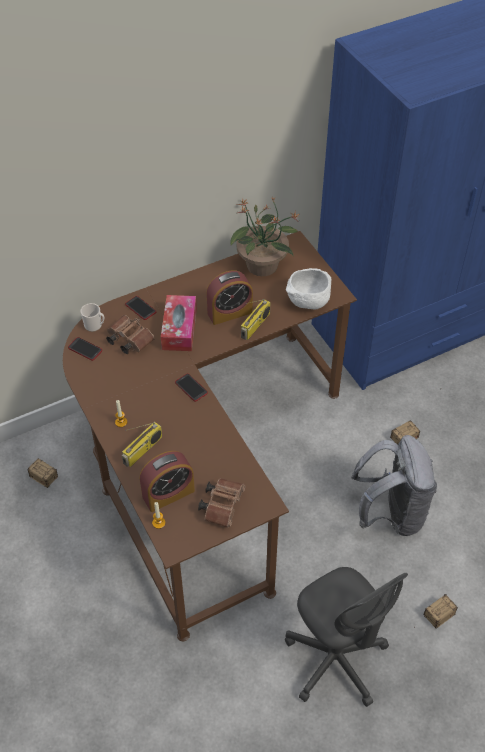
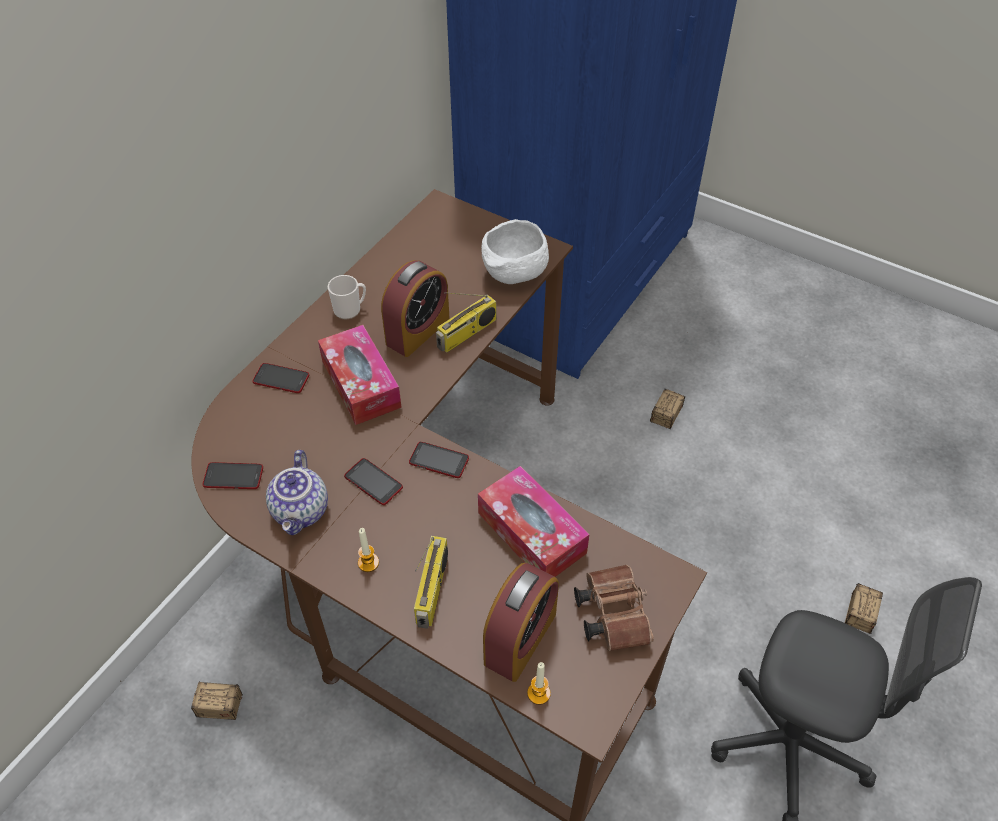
camera: 30 degrees left, 0 degrees up
mug [81,303,104,332] -> mug moved to [328,275,366,319]
brown binoculars [106,315,155,354] -> none
potted plant [230,196,300,276] -> none
radio [241,299,270,340] -> radio turned 45 degrees clockwise [436,292,496,353]
grey backpack [351,435,437,536] -> none
none -> teapot [266,450,328,535]
none -> phone [344,458,403,505]
none -> tissue box [478,466,590,577]

